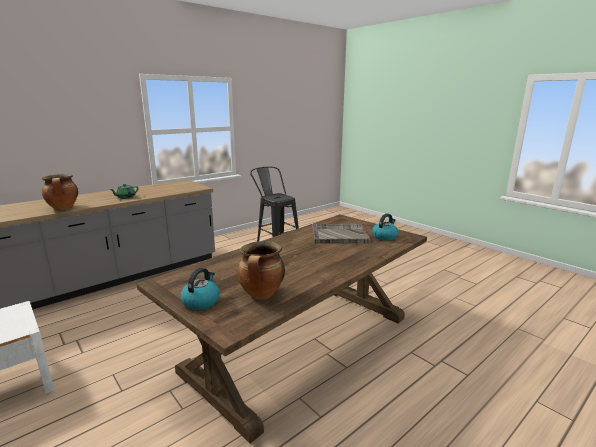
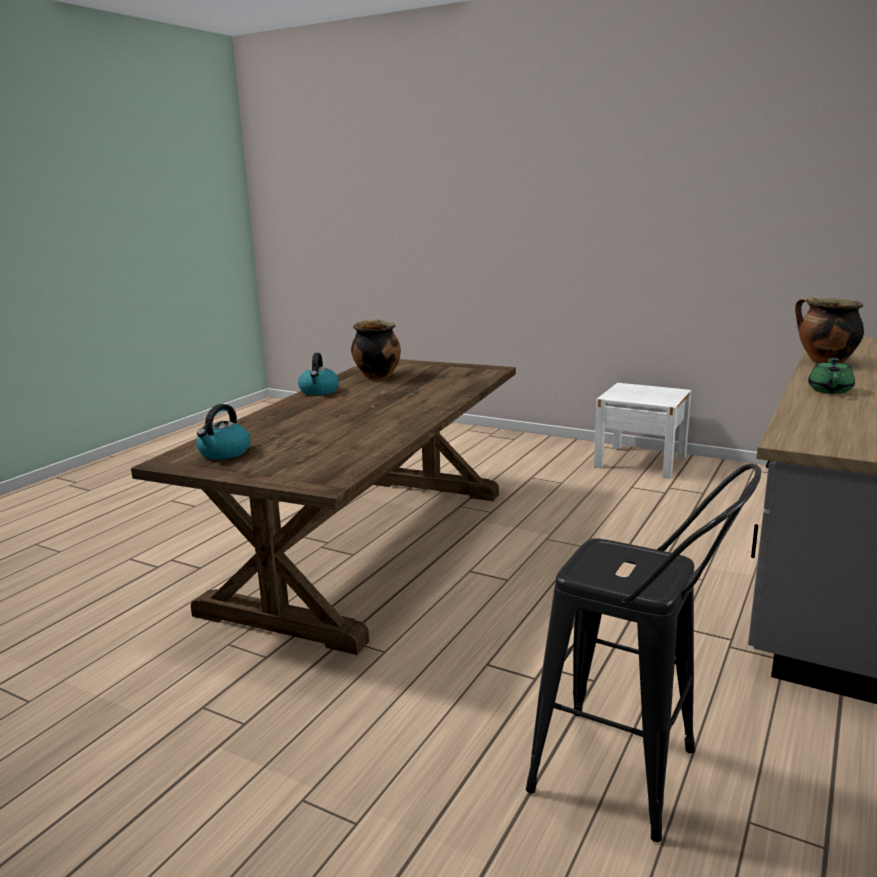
camera: 160 degrees right, 0 degrees up
kettle [180,268,220,310] -> kettle moved to [298,353,339,395]
grey tray [312,224,371,243] -> none

